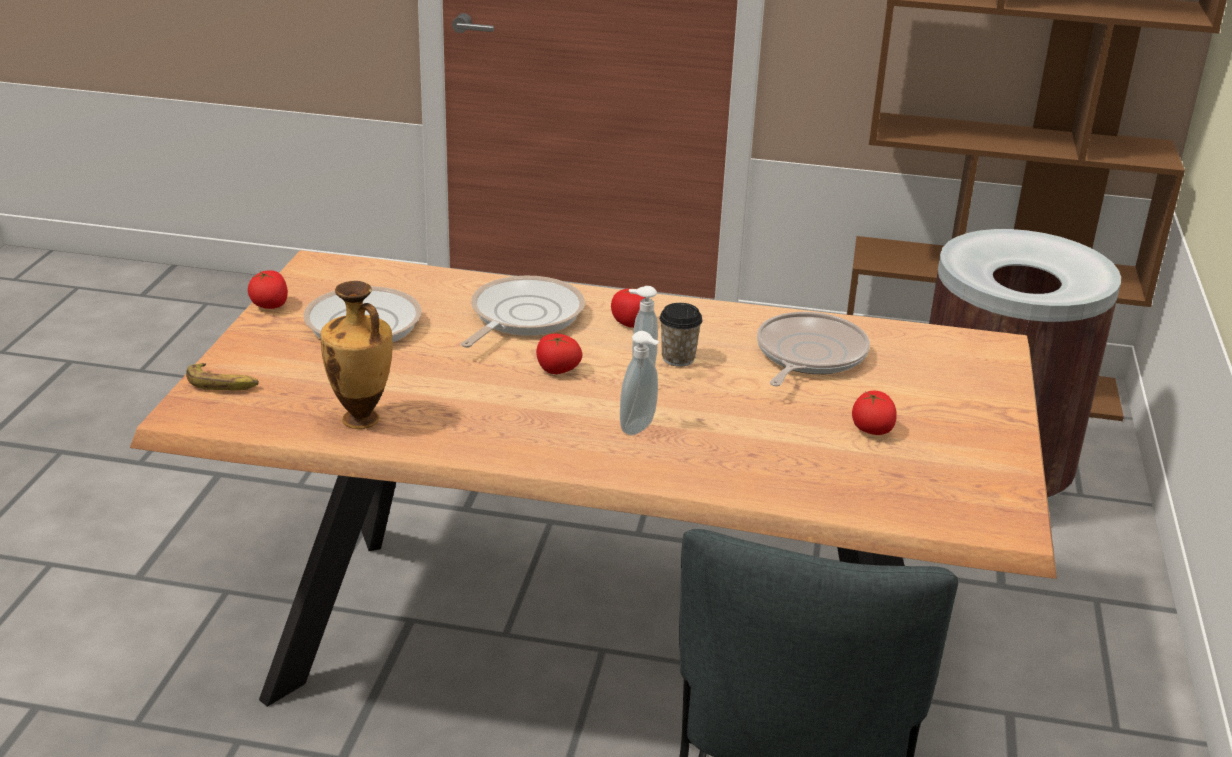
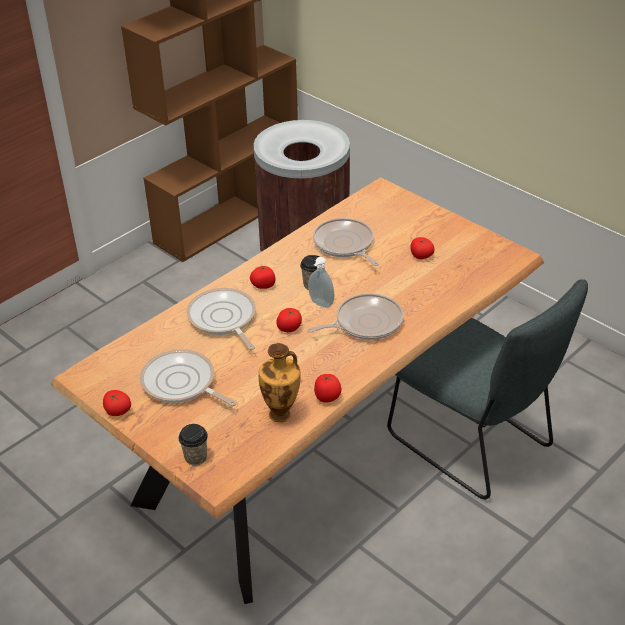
camera: 55 degrees left, 10 degrees up
banana [186,363,259,390] -> cup [179,424,208,465]
soap dispenser [620,331,660,435] -> frying pan [307,293,403,340]
none -> tomato [314,374,342,403]

